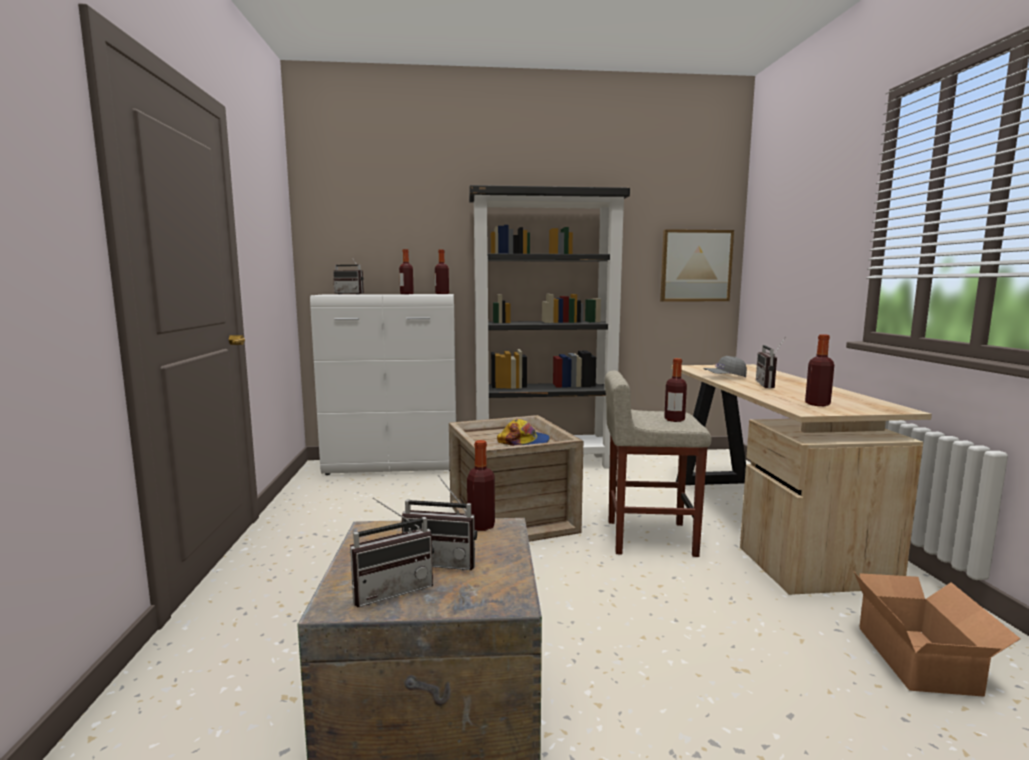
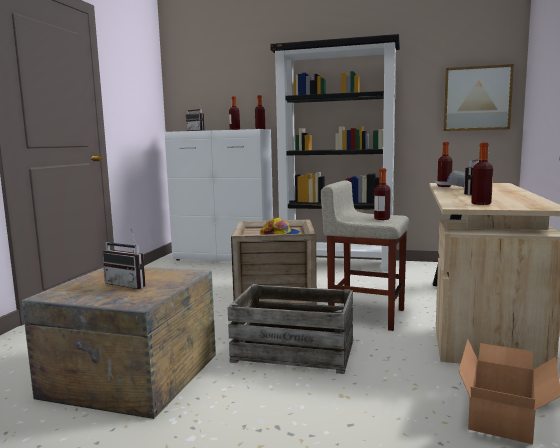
camera: 20 degrees right, 0 degrees up
radio [350,498,434,607] -> none
bottle [467,440,495,531] -> bottle moved to [437,142,453,187]
none -> crate [227,284,353,374]

